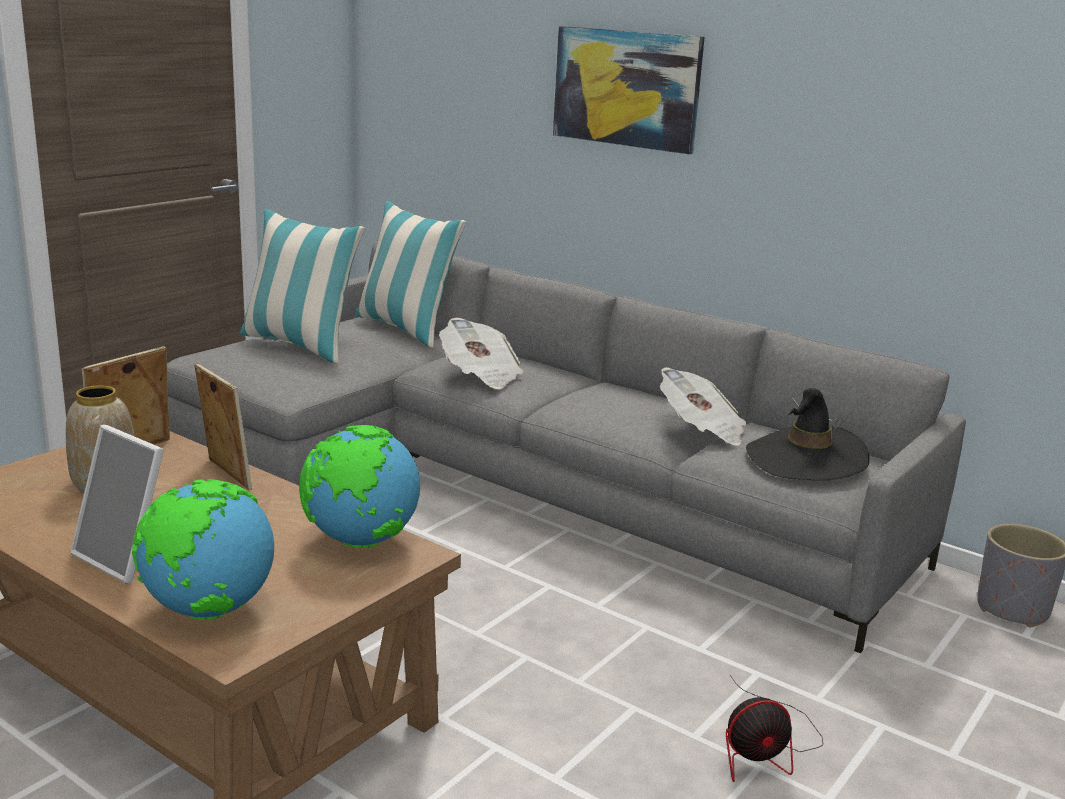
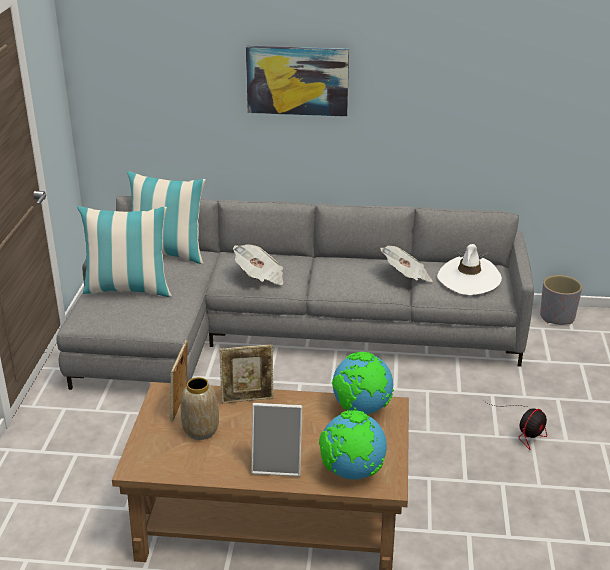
camera: 30 degrees left, 10 degrees up
picture frame [194,363,252,490] -> picture frame turned 150 degrees clockwise [219,344,274,404]
black hat [746,388,870,480] -> white hat [437,244,502,295]

